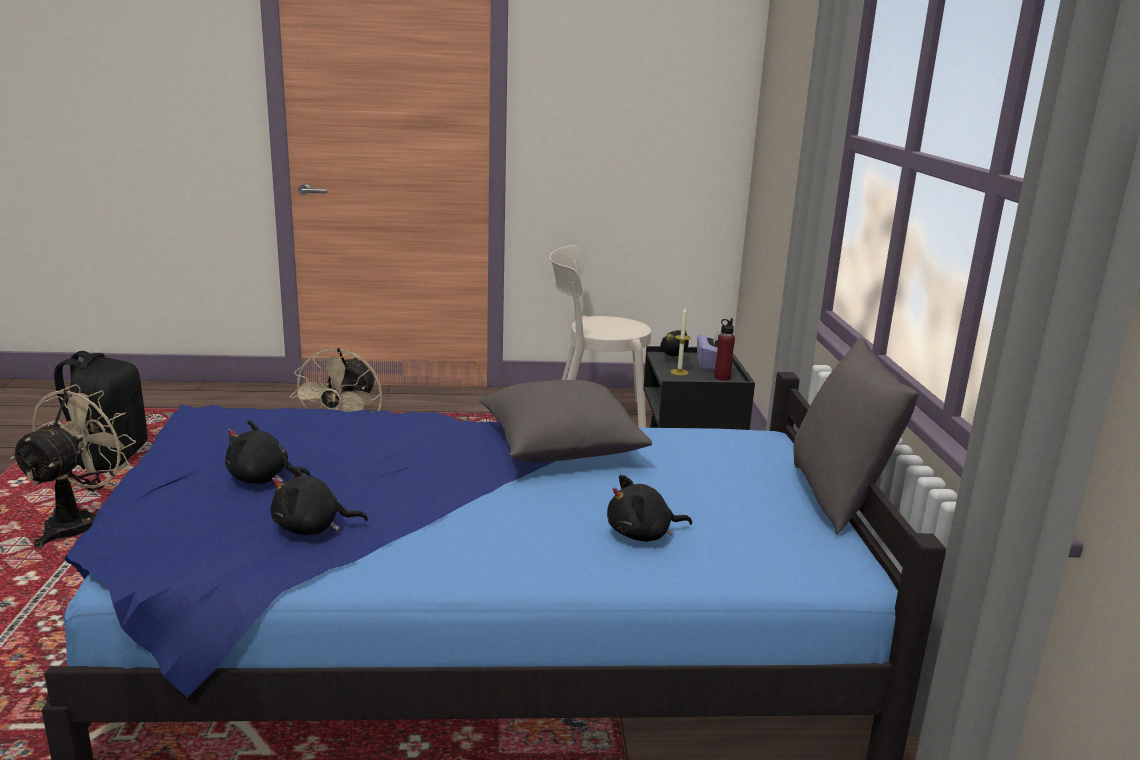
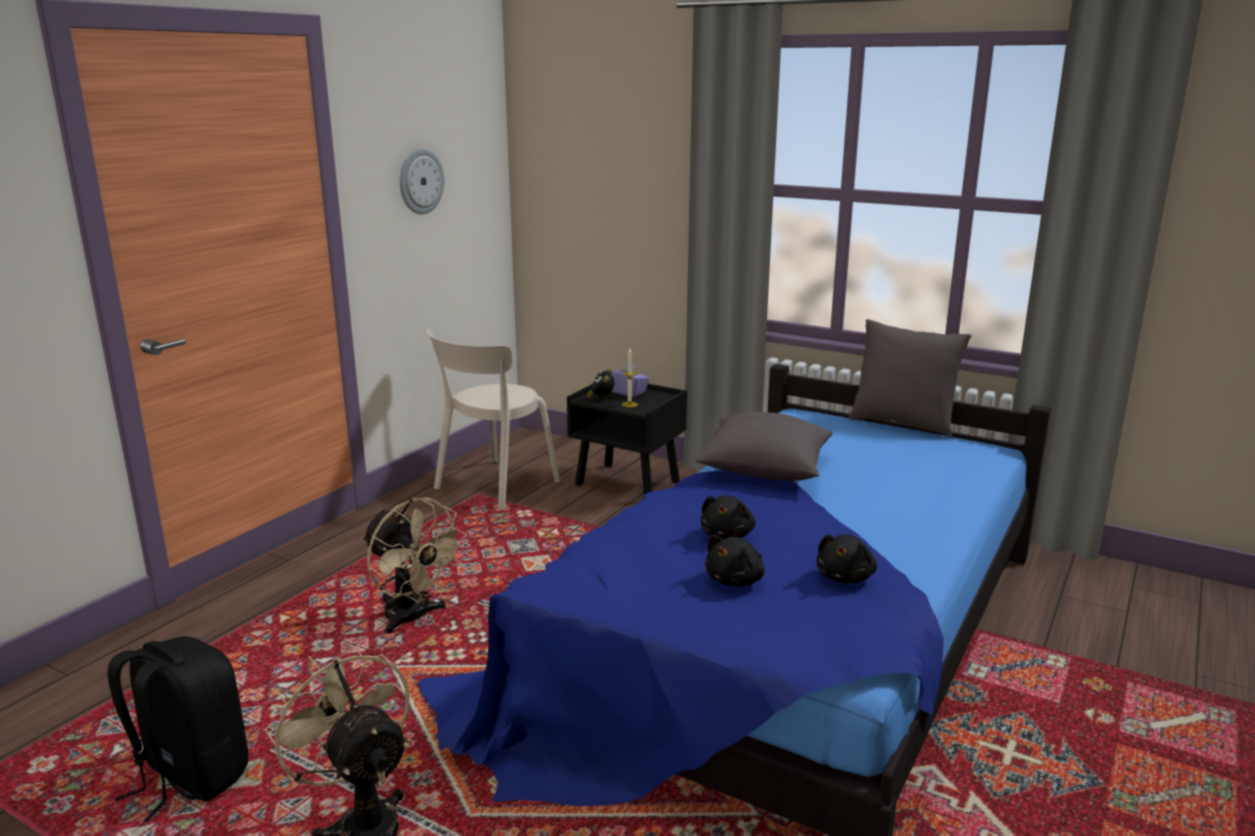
camera: 55 degrees left, 0 degrees up
black plush toy [607,475,692,542] -> black plush toy moved to [701,495,755,539]
red bottle [714,318,735,381] -> none
none -> wall clock [400,148,444,214]

